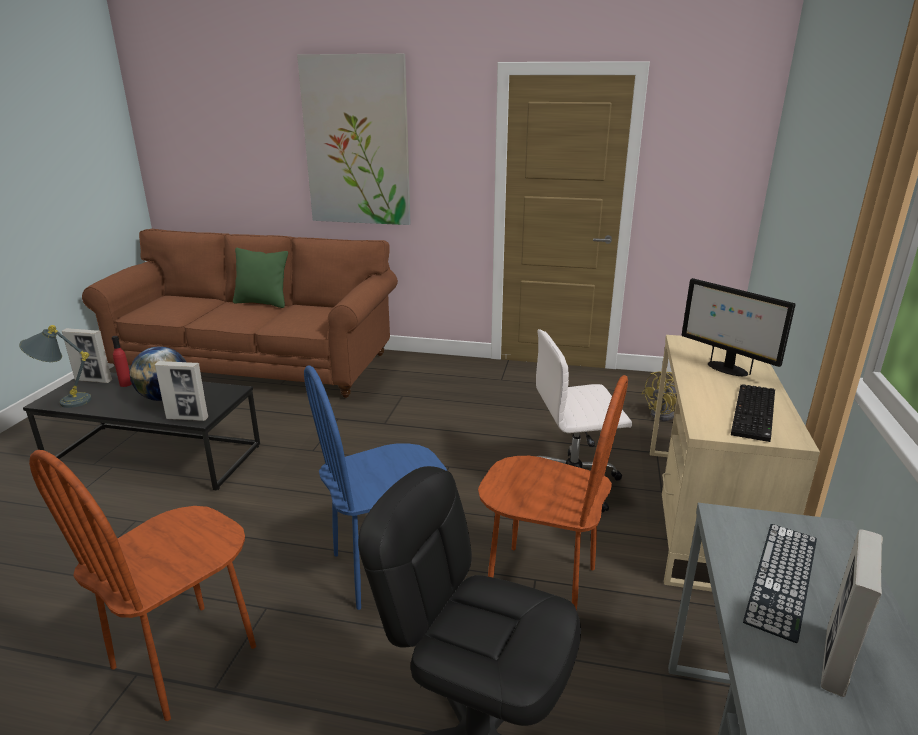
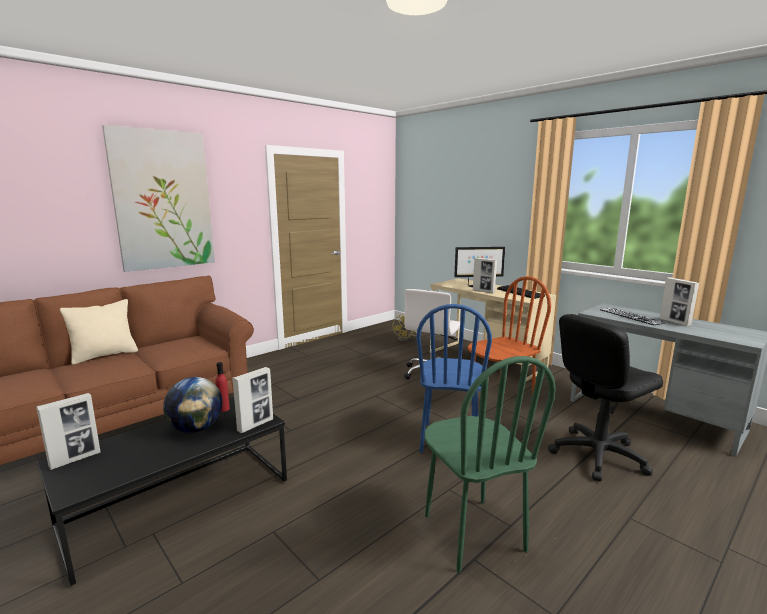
camera: 55 degrees left, 10 degrees down
grey table lamp [19,325,92,408] -> none
brown chair [29,450,256,721] -> green chair [424,356,556,573]
red bottle [112,336,132,387] -> red bottle moved to [215,362,230,412]
green pillow [233,248,288,308] -> beige pillow [60,299,138,365]
none -> picture frame [473,258,497,293]

